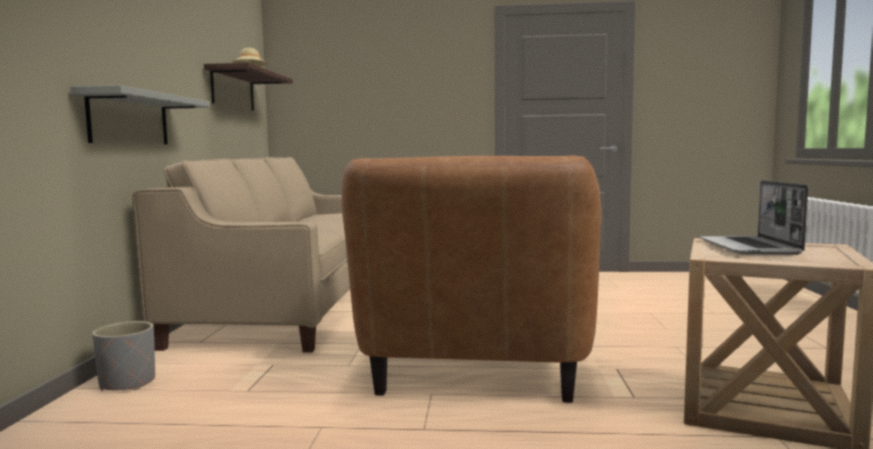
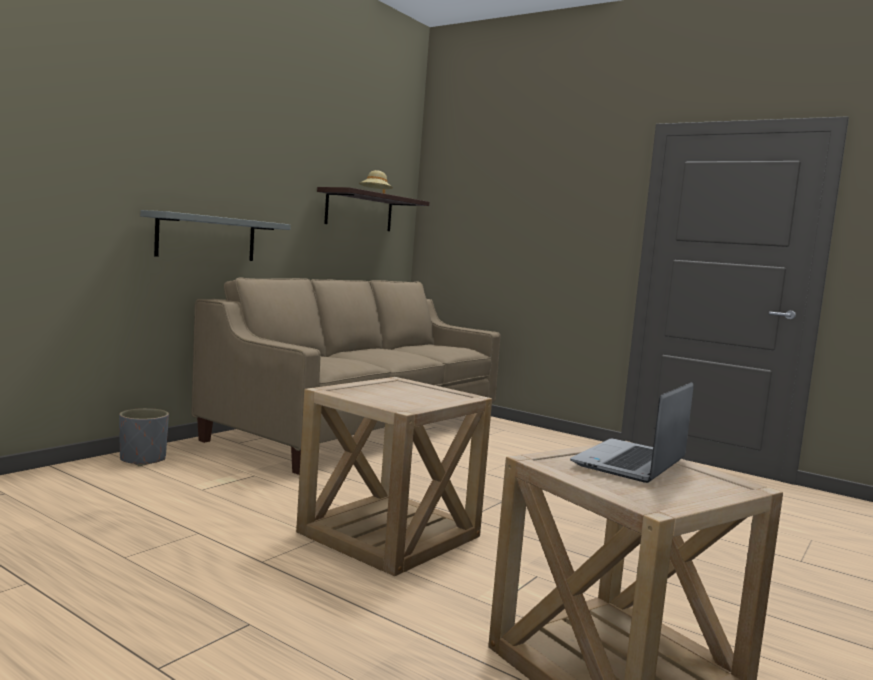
camera: 30 degrees right, 0 degrees up
brown armchair [342,155,602,403] -> beige side table [296,377,492,576]

